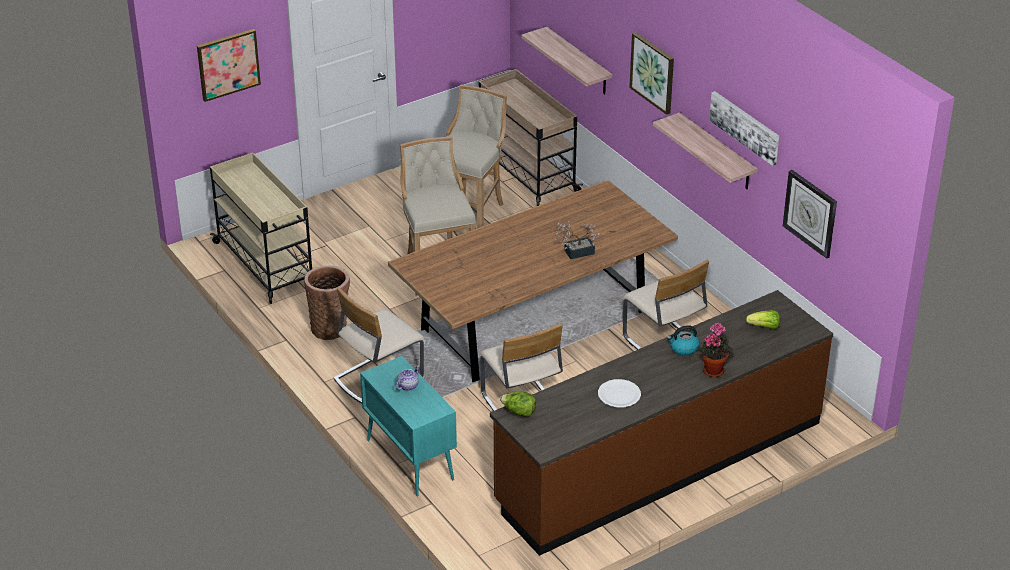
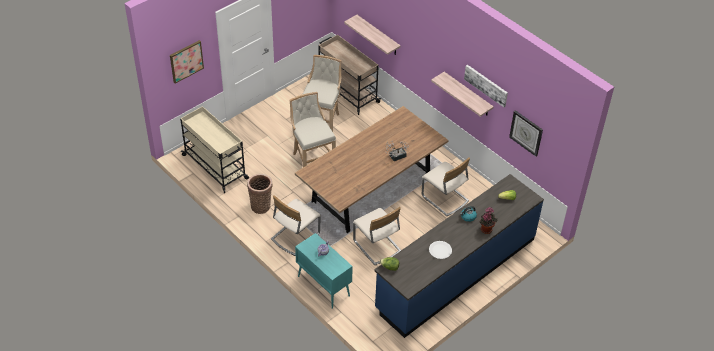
camera: 10 degrees left, 10 degrees up
brown counter [490,290,833,556] -> blue counter [374,174,544,338]
picture [629,32,674,115] -> none

